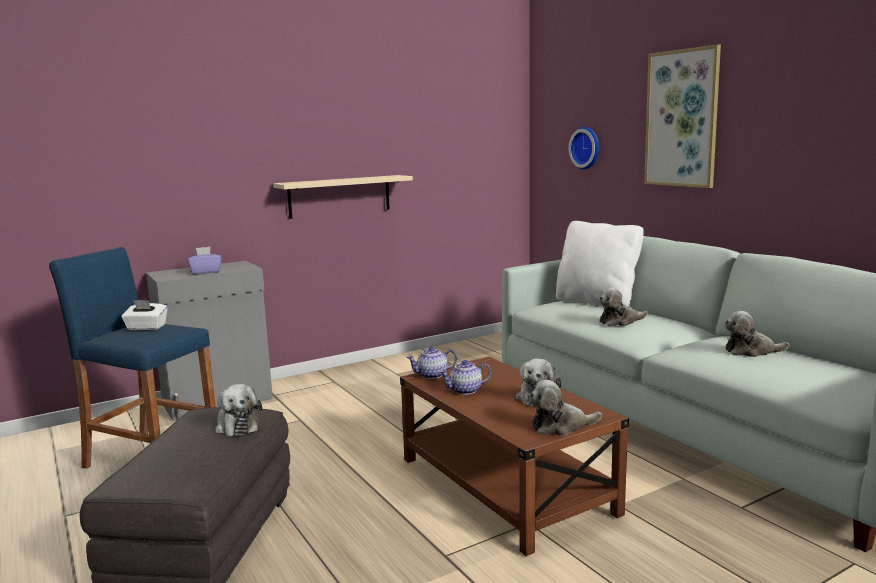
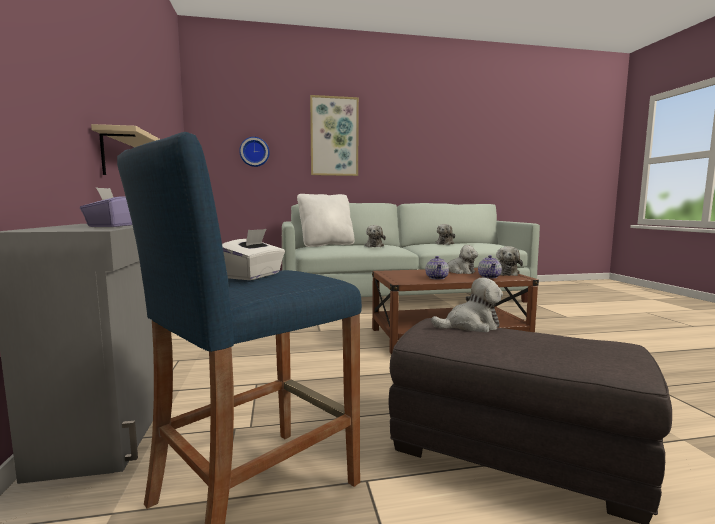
camera: 70 degrees left, 5 degrees down
teapot [407,346,457,379] -> teapot moved to [478,255,502,278]

